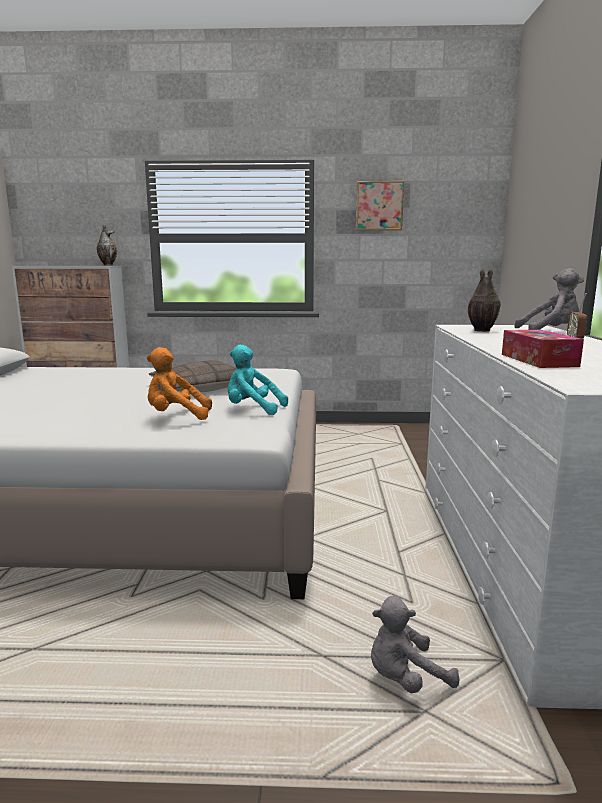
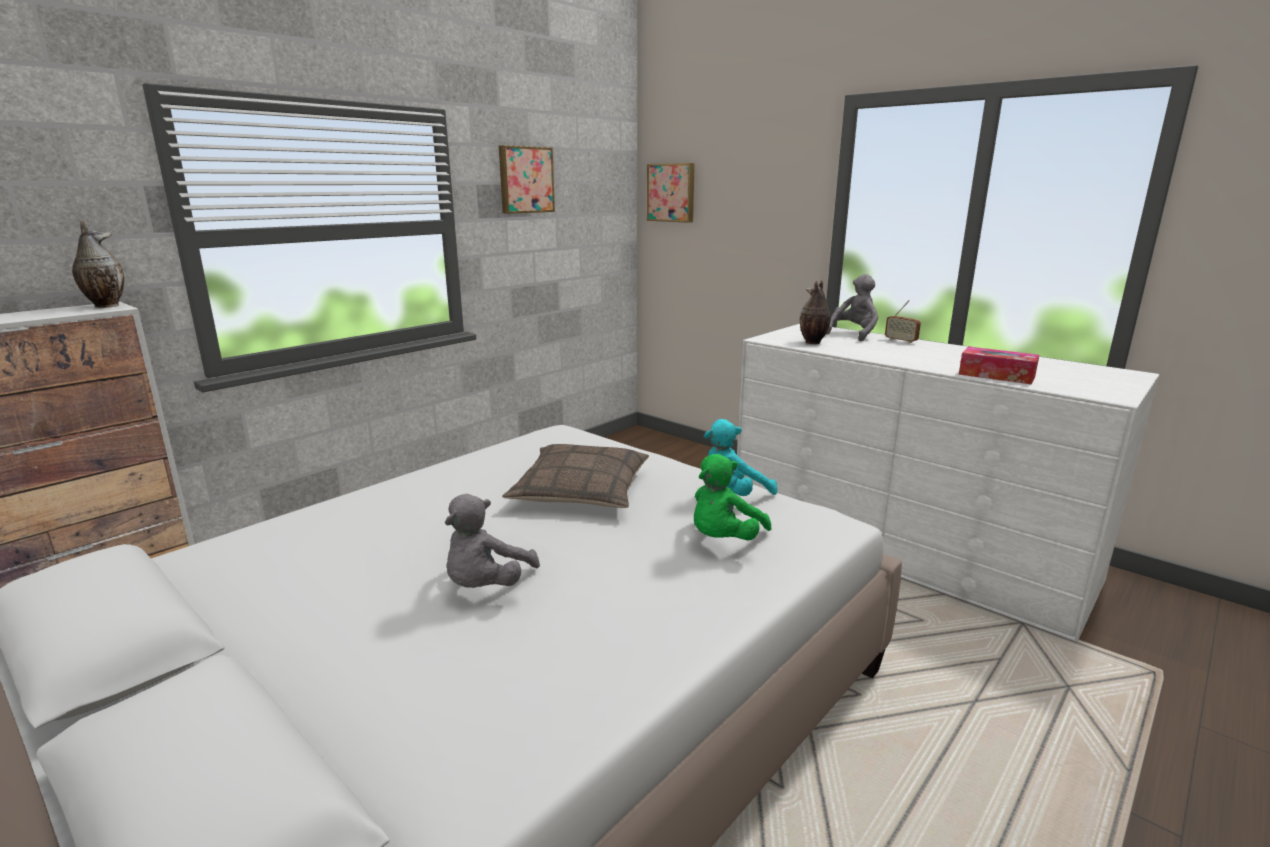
camera: 50 degrees left, 5 degrees up
orange plush toy [146,347,212,420] -> green plush toy [694,454,771,540]
grey plush toy [371,596,460,693] -> grey plush toy moved to [445,493,540,588]
none -> picture [647,163,695,223]

